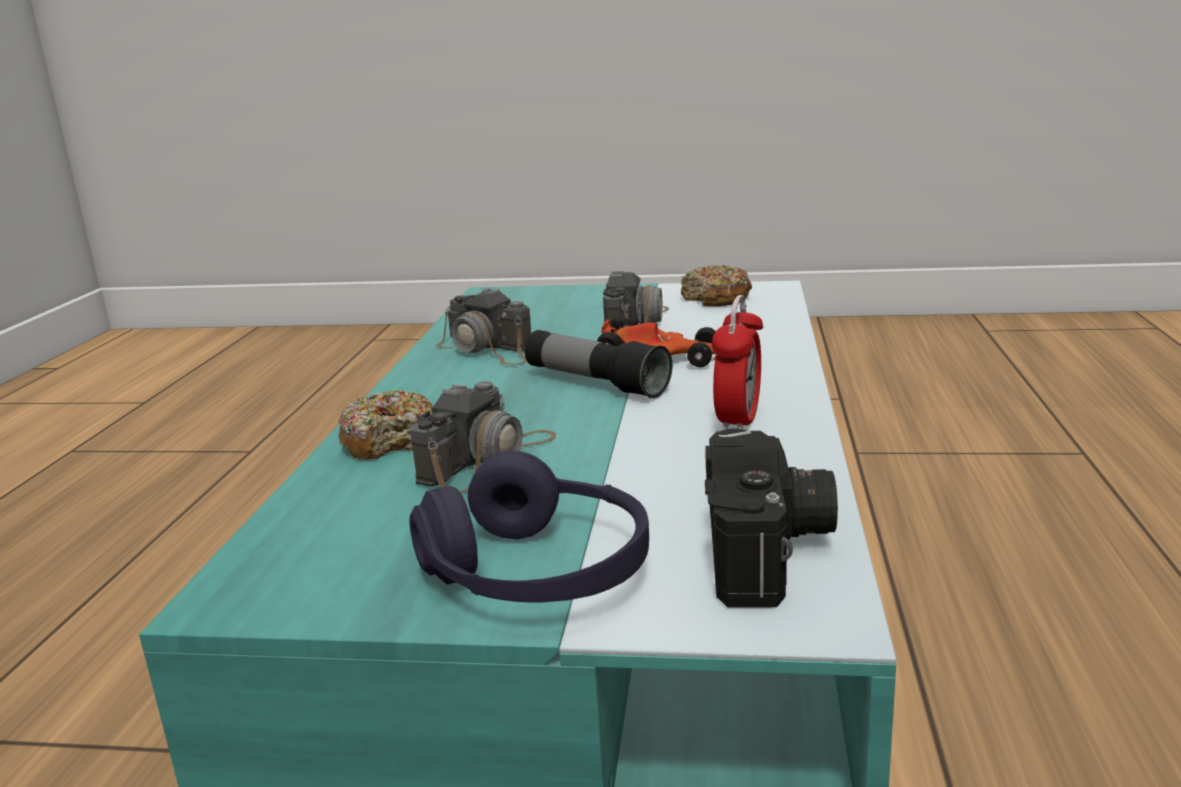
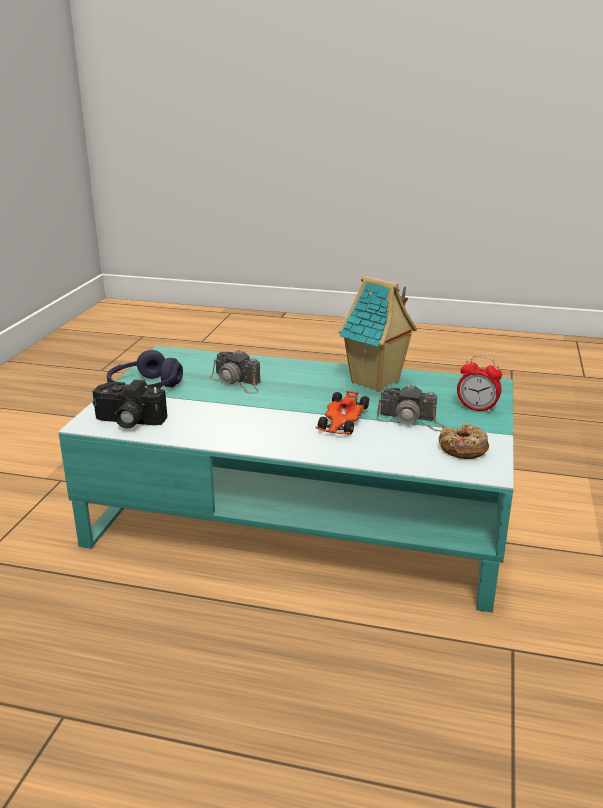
camera: 95 degrees right, 5 degrees up
donut [338,390,433,460] -> none
camera [436,287,531,365] -> toy house [338,276,417,392]
flashlight [525,330,672,399] -> none
alarm clock [712,295,763,430] -> alarm clock moved to [457,355,502,413]

